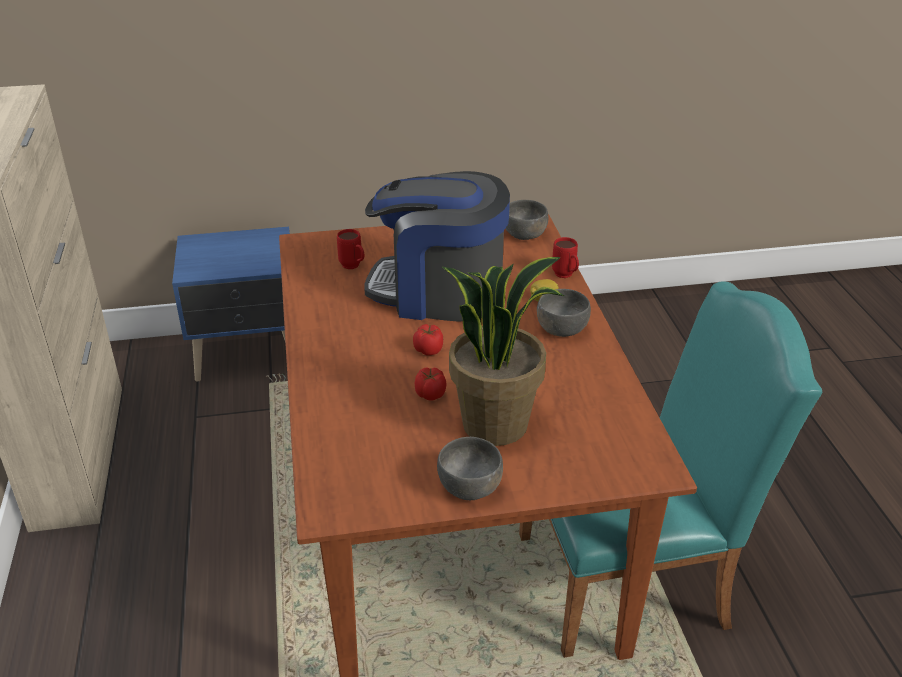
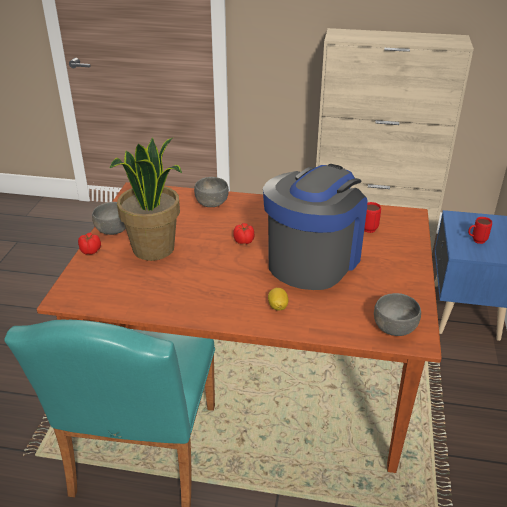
camera: 110 degrees right, 0 degrees up
tomato [414,367,446,401] -> tomato moved to [78,232,101,255]
grey bowl [537,289,591,337] -> grey bowl moved to [194,177,229,207]
red mug [552,237,579,278] -> red mug moved to [468,217,492,244]

